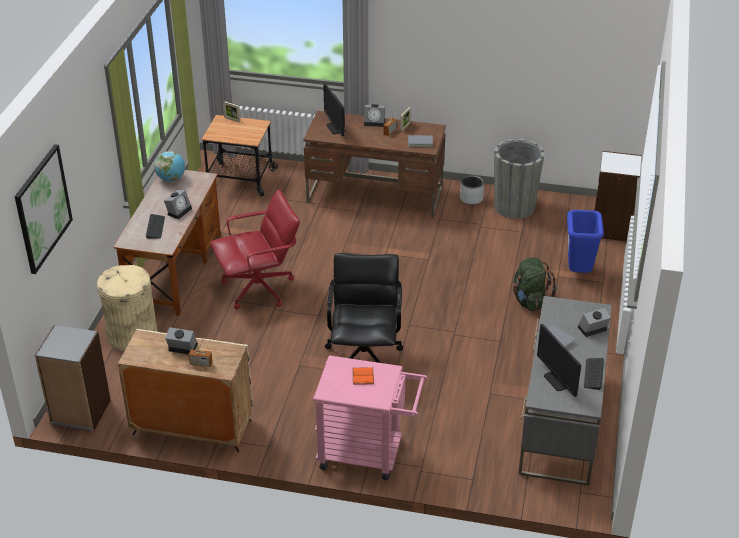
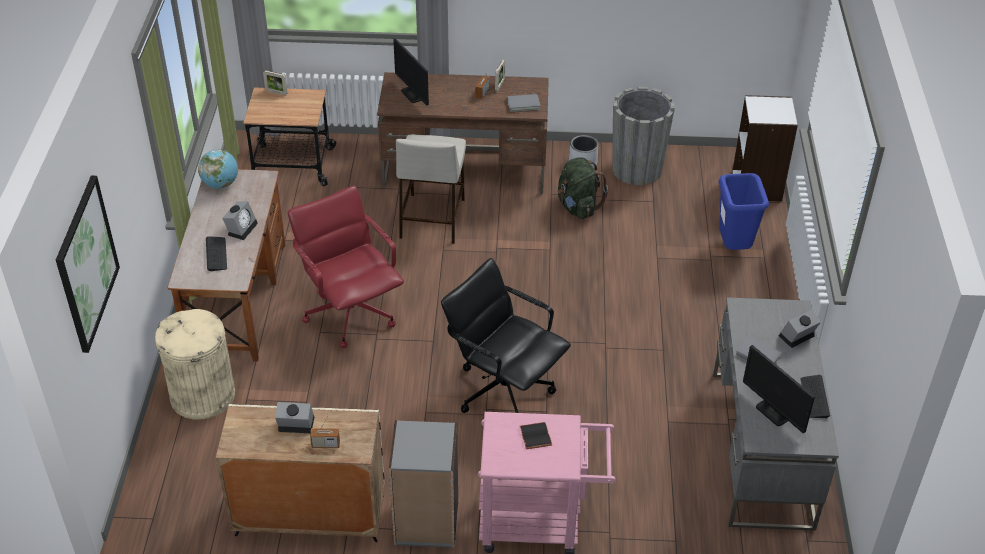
camera: 10 degrees left, 5 degrees up
grey bookcase [35,325,111,431] -> grey bookcase moved to [389,420,458,548]
red office chair [210,190,300,309] -> red office chair turned 90 degrees counterclockwise [288,186,404,348]
black office chair [325,253,403,363] -> black office chair turned 45 degrees counterclockwise [441,258,571,413]
orange book [352,367,374,385] -> black book [520,422,552,449]
alarm clock [364,104,385,127] -> none
green backpack [512,257,557,311] -> green backpack moved to [557,157,608,219]
none -> beige stool [396,135,466,244]

